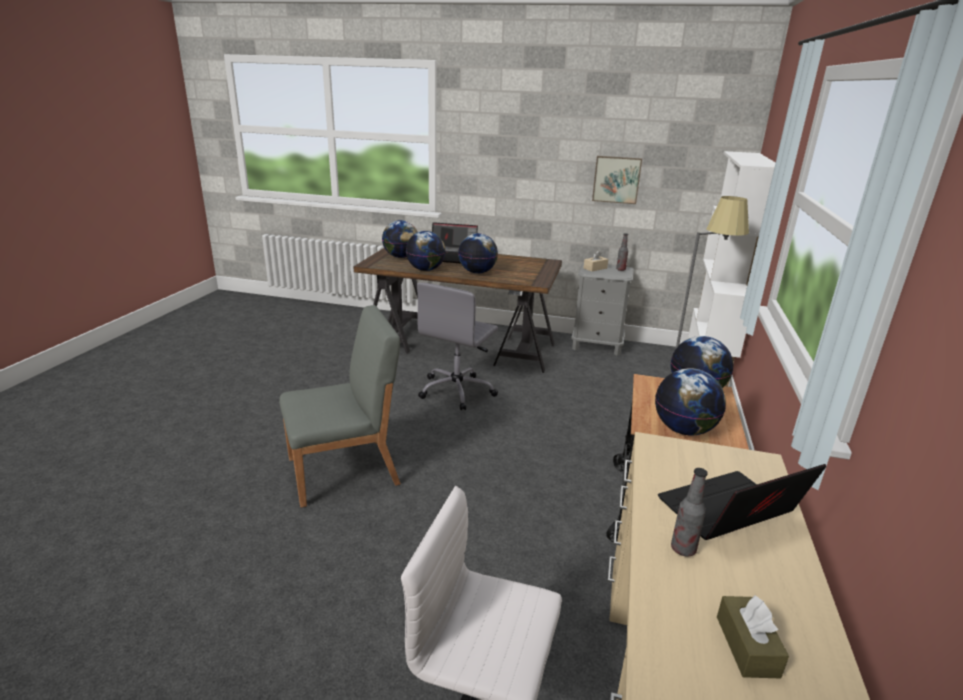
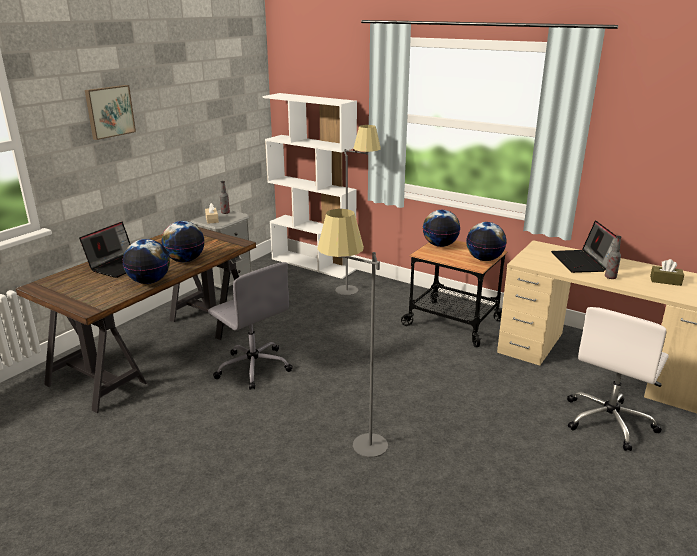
camera: 70 degrees left, 0 degrees up
grey chair [279,305,401,508] -> grey floor lamp [317,209,388,457]
globe [382,220,418,258] -> none
picture [592,156,642,204] -> picture moved to [85,85,136,140]

